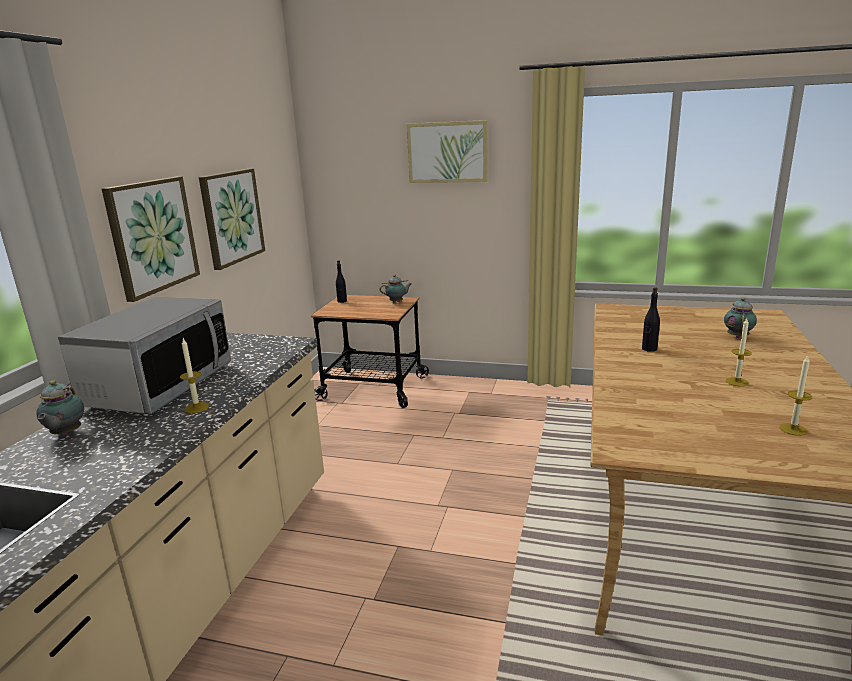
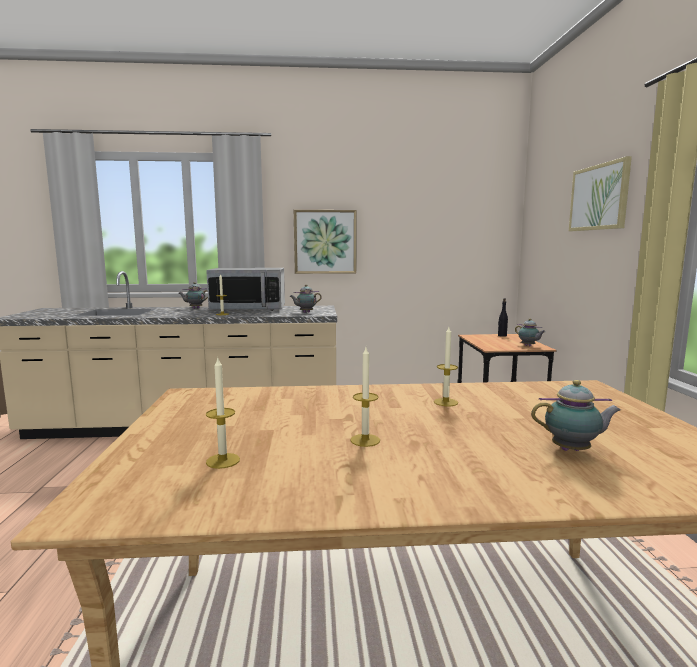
camera: 70 degrees right, 10 degrees down
picture [199,169,265,270] -> none
black bottle [642,287,660,352] -> candle [434,327,458,406]
none -> teapot [289,284,322,313]

